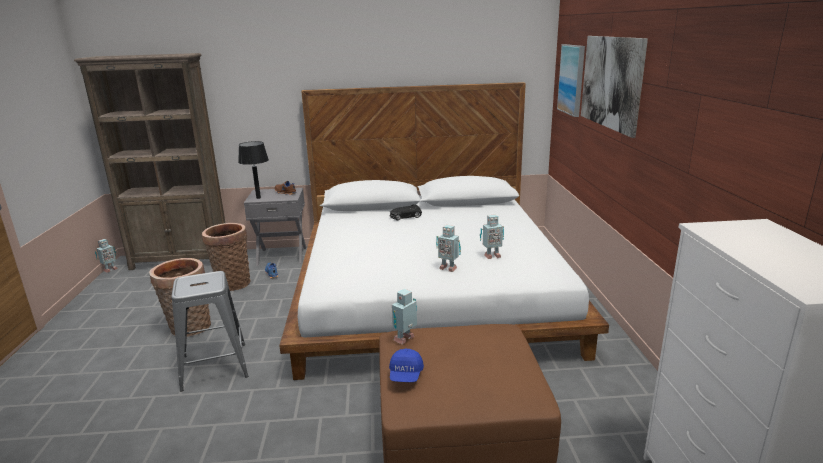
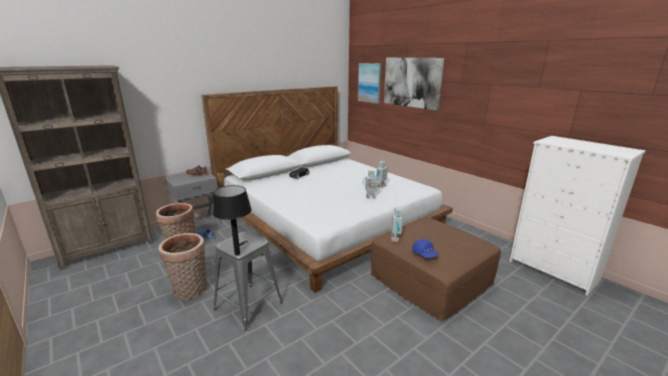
camera: 35 degrees left, 0 degrees up
toy robot [95,239,118,273] -> none
black table lamp [238,141,269,199] -> black table lamp moved to [213,185,252,255]

